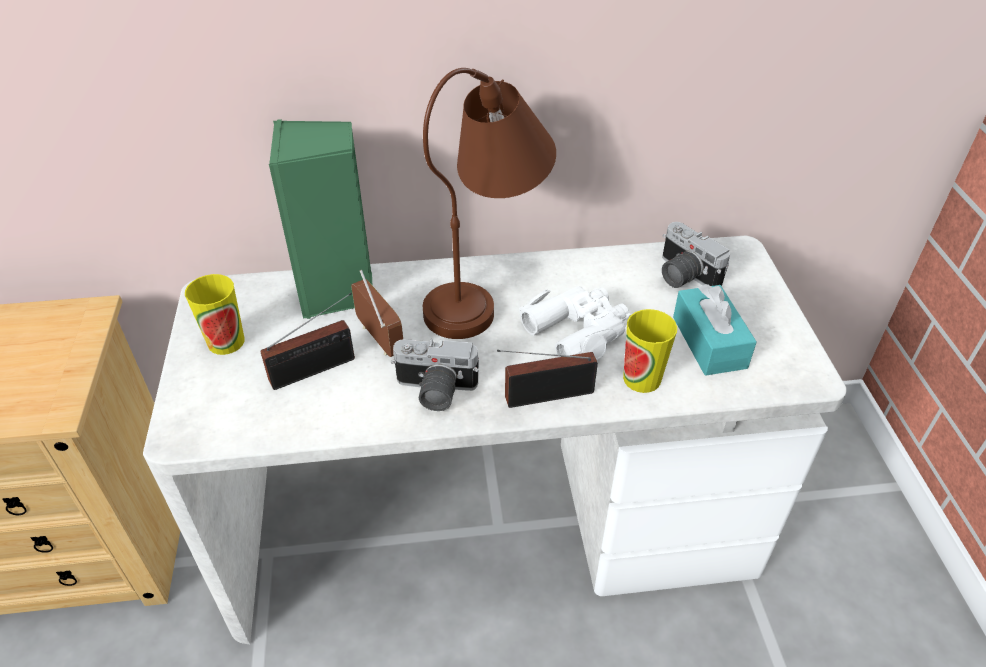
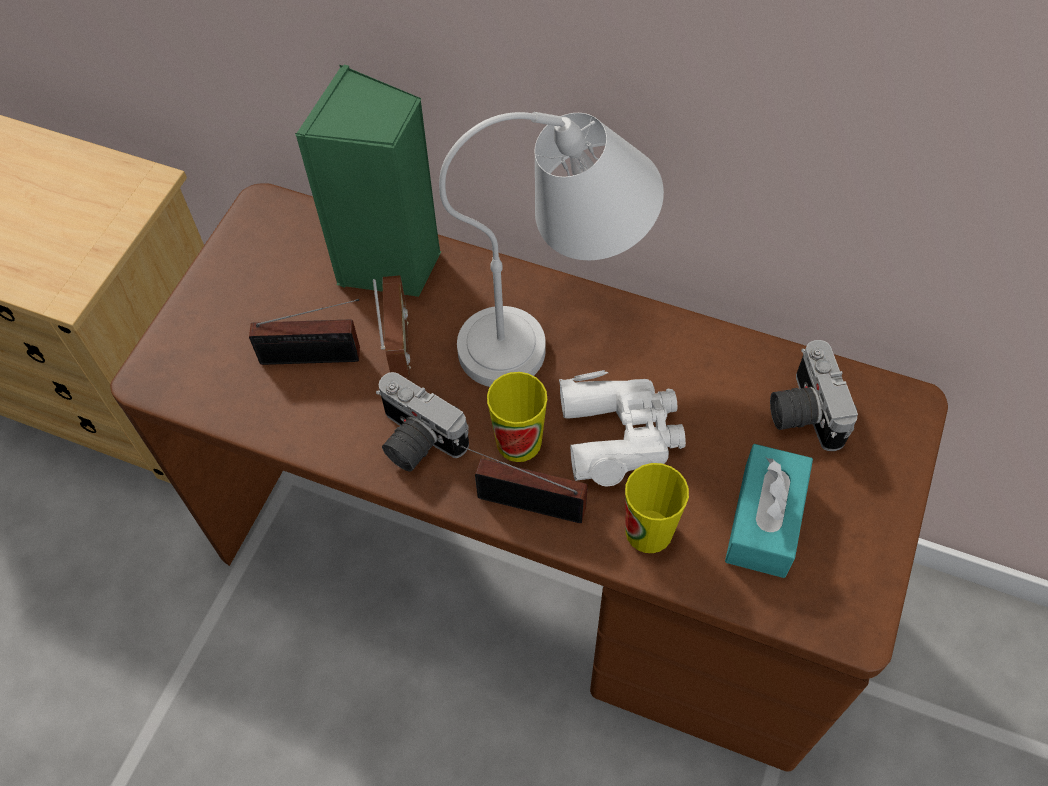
camera: 30 degrees right, 15 degrees up
white desk [143,236,847,644] -> brown desk [110,183,948,772]
cup [185,274,245,355] -> cup moved to [487,372,547,462]
brown table lamp [423,68,556,339] -> white table lamp [439,112,664,387]

